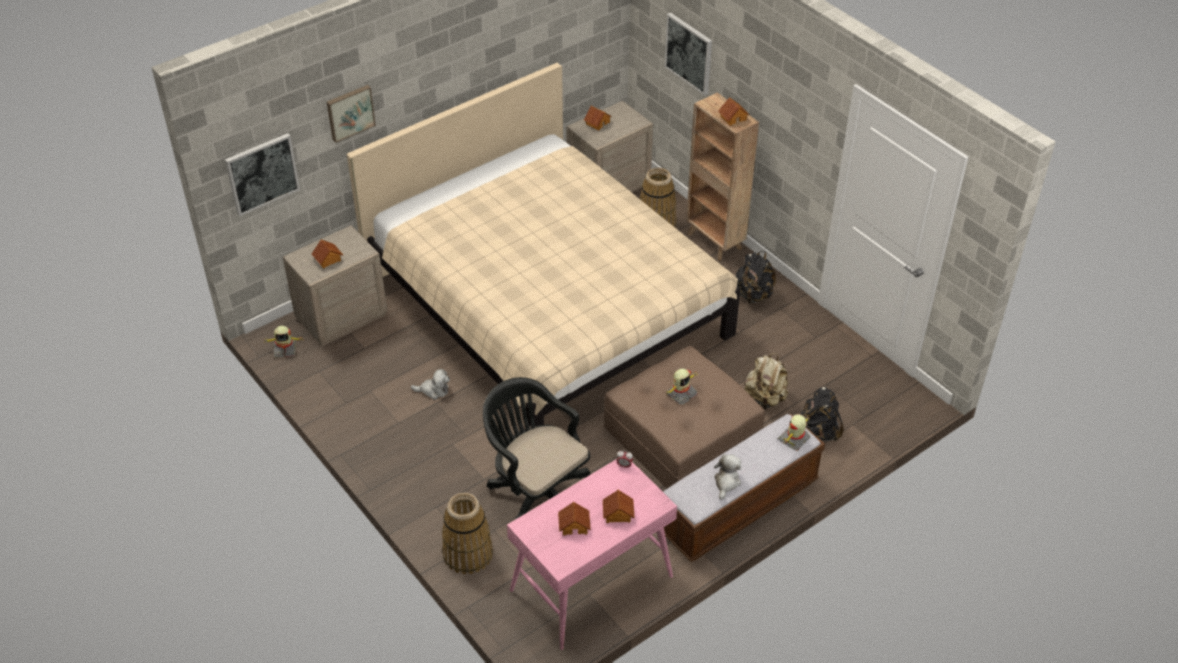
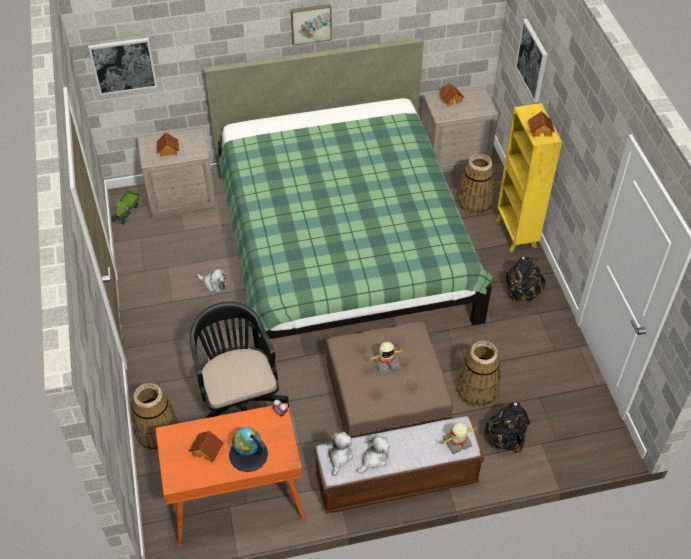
camera: 25 degrees right, 5 degrees up
toy robot [265,326,304,357] -> toy truck [111,190,140,224]
picture [327,85,376,143] -> picture moved to [291,4,332,46]
beige bed [347,63,740,426] -> green bed [204,37,493,358]
pink desk [507,459,677,650] -> orange desk [156,403,305,546]
toy house [603,490,635,523] -> globe [229,427,268,472]
brown bookcase [686,93,759,261] -> yellow bookcase [496,103,562,252]
beige backpack [744,353,788,410] -> basket [457,341,501,408]
none -> plush toy [327,432,353,476]

